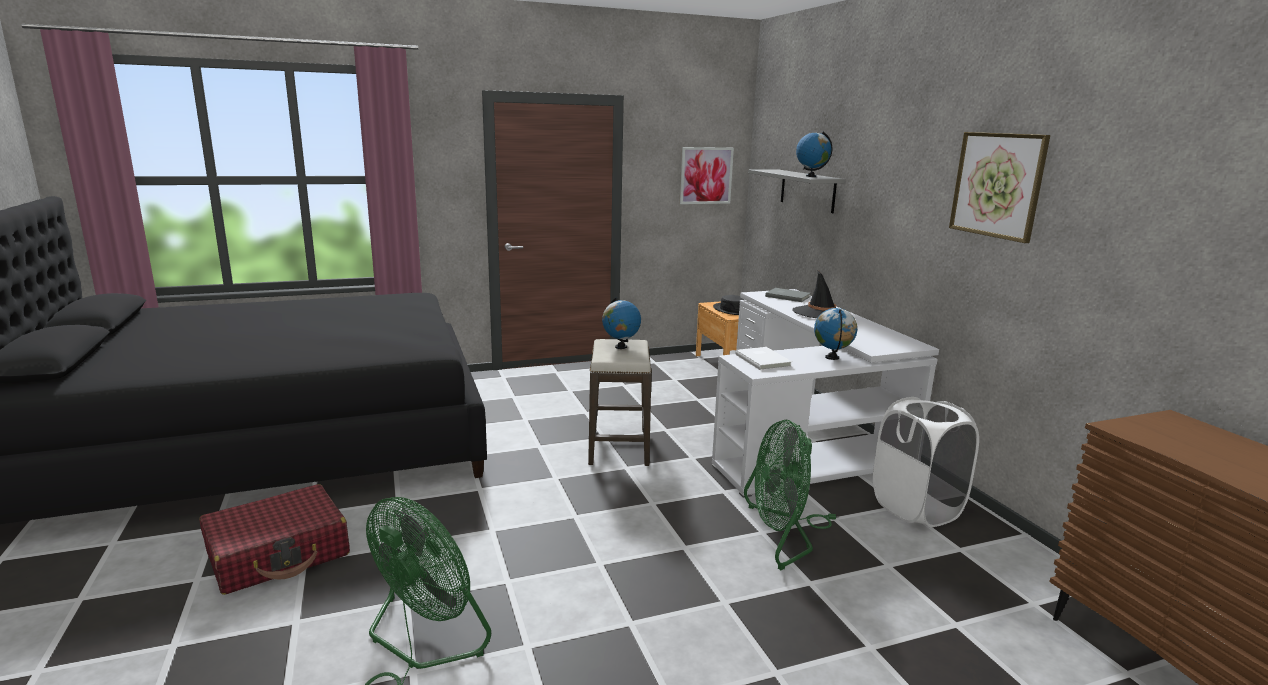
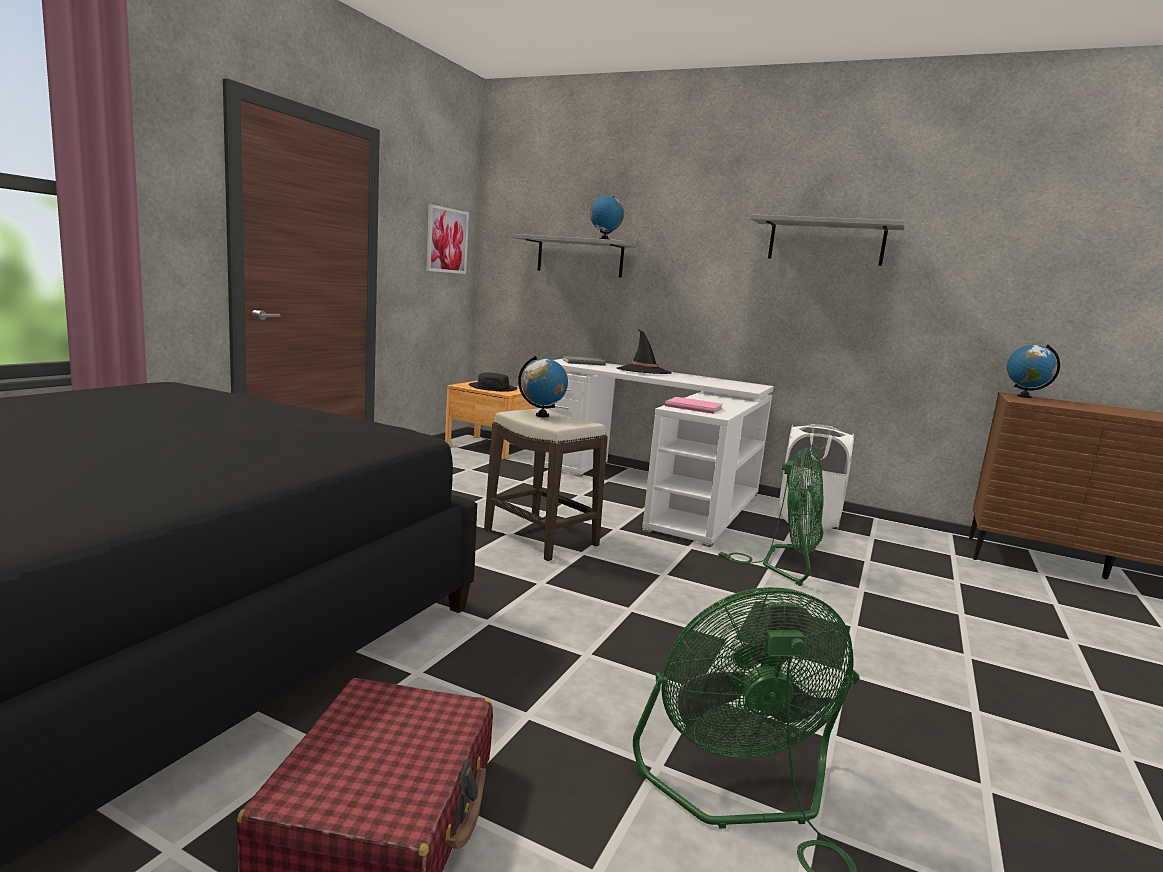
camera: 45 degrees left, 5 degrees down
white book [735,347,792,370] -> pink book [665,397,723,414]
green fan [744,420,837,570] -> green fan turned 105 degrees counterclockwise [717,448,824,586]
globe [814,308,857,360] -> globe moved to [1007,345,1060,398]
picture [949,132,1050,243] -> grey shelf [750,215,905,266]

